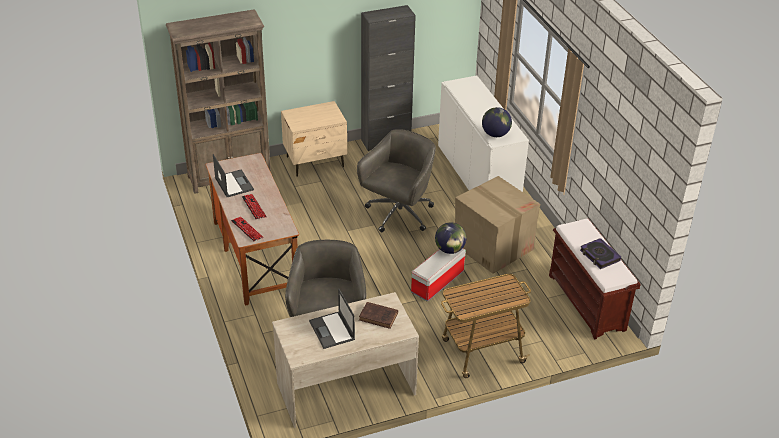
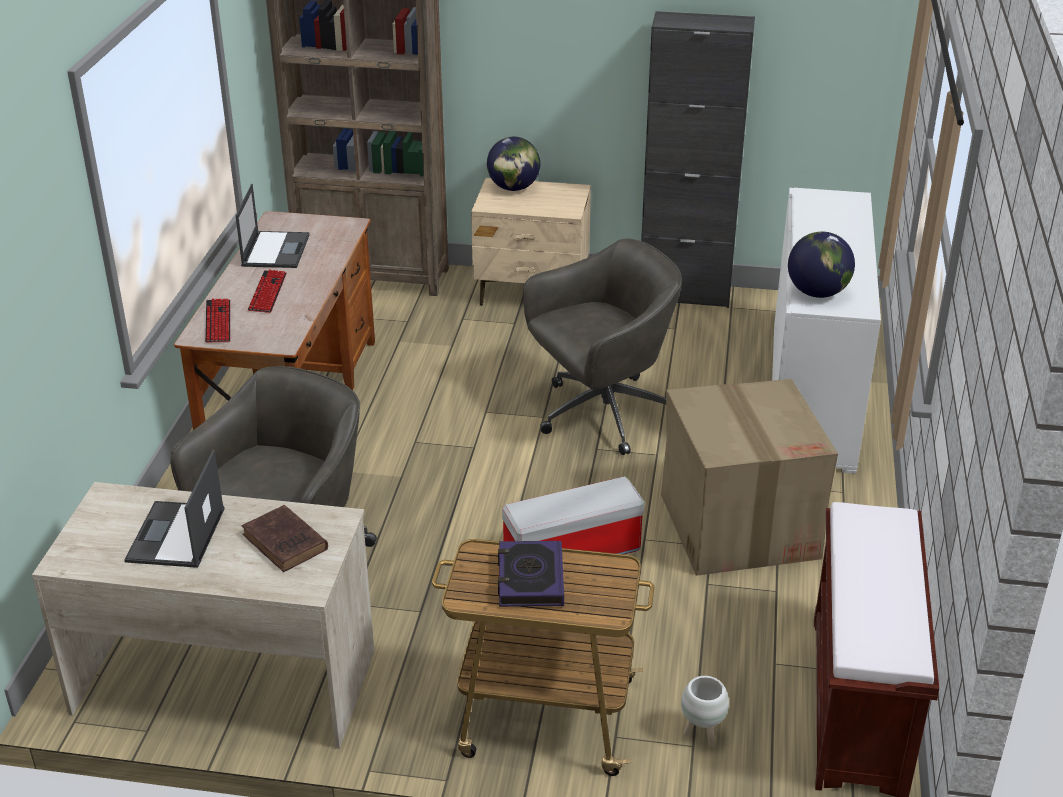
camera: 30 degrees right, 5 degrees down
globe [435,222,466,254] -> globe moved to [487,137,540,191]
book [580,238,621,269] -> book moved to [498,541,564,607]
none -> white planter [681,676,729,746]

